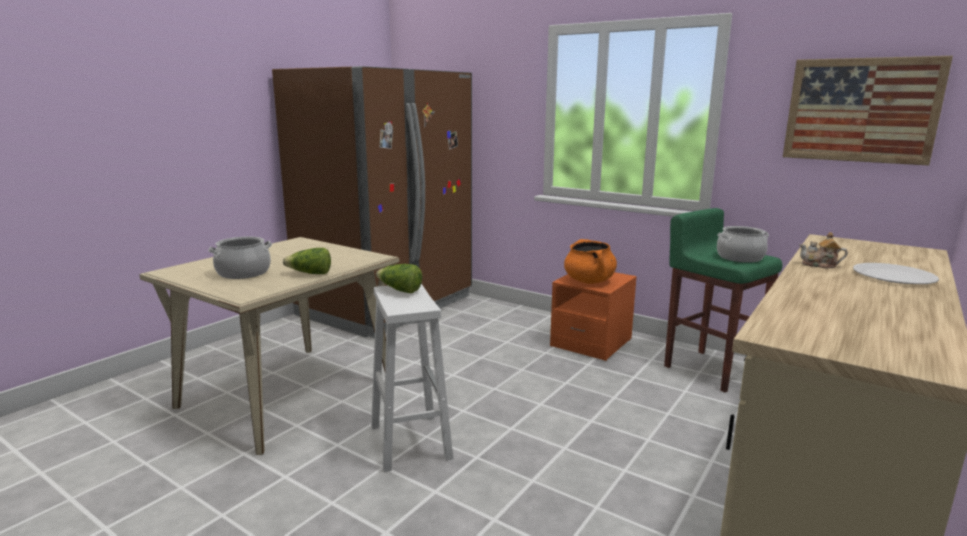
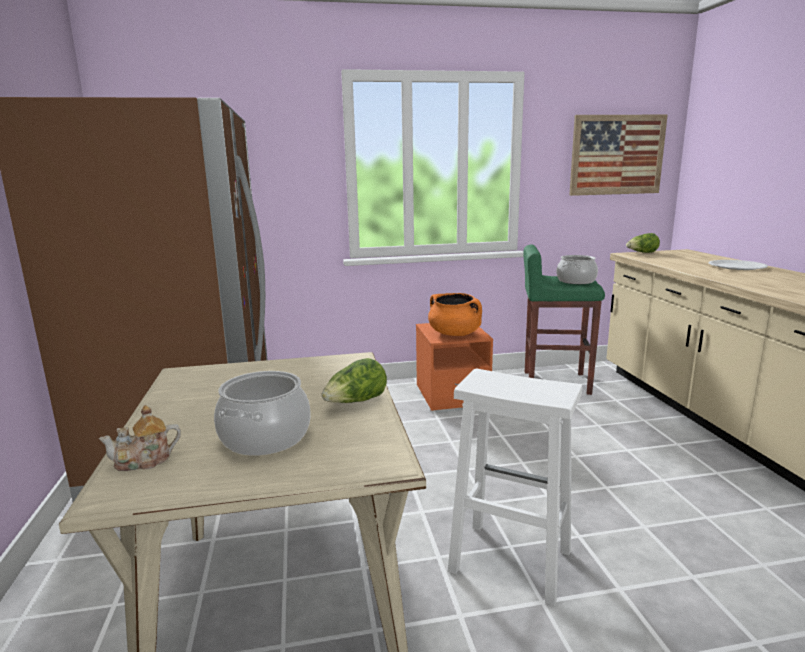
camera: 45 degrees left, 0 degrees up
lettuce [376,264,422,293] -> lettuce moved to [626,233,660,253]
teapot [799,232,848,269] -> teapot moved to [99,405,181,471]

